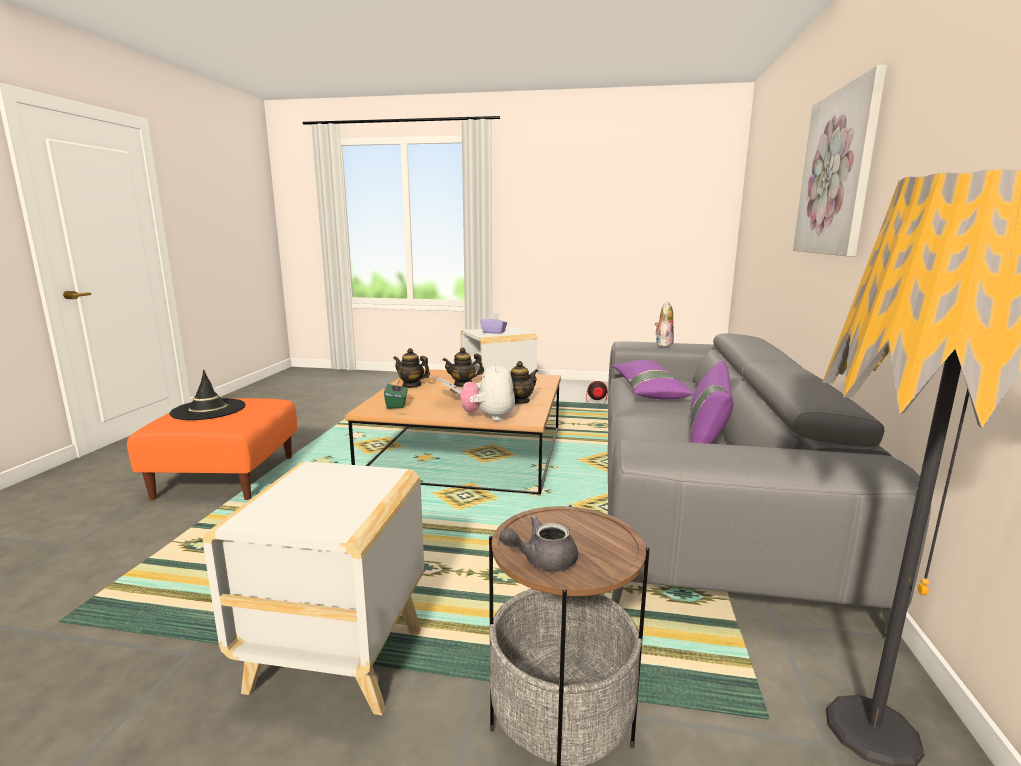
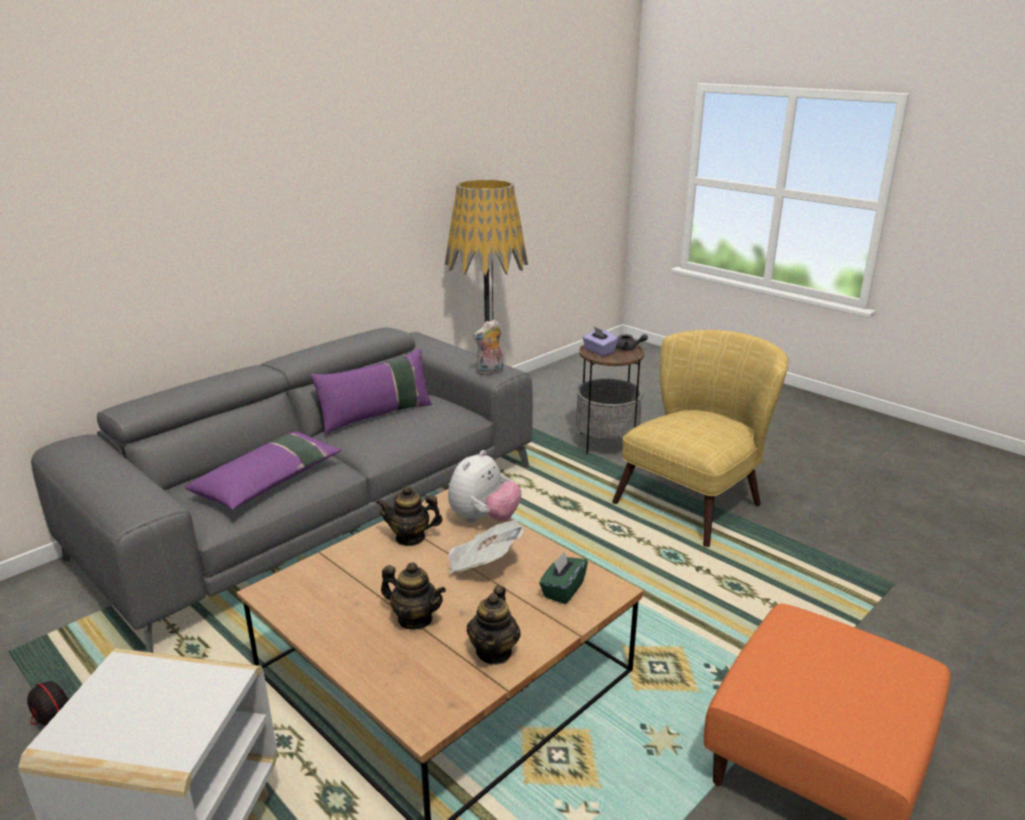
camera: 145 degrees left, 10 degrees up
black hat [169,370,246,420] -> none
white side table [203,461,424,715] -> yellow armchair [612,330,789,547]
teapot [393,348,430,388] -> teapot turned 45 degrees clockwise [467,585,521,665]
purple tissue box [480,313,507,334] -> purple tissue box moved to [582,327,618,356]
plush toy [655,301,674,347] -> plush toy moved to [473,320,503,375]
picture [793,65,887,256] -> none

